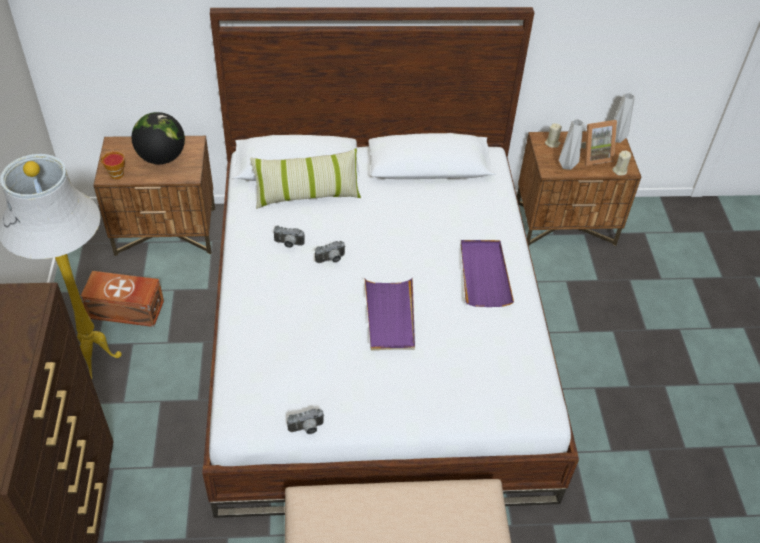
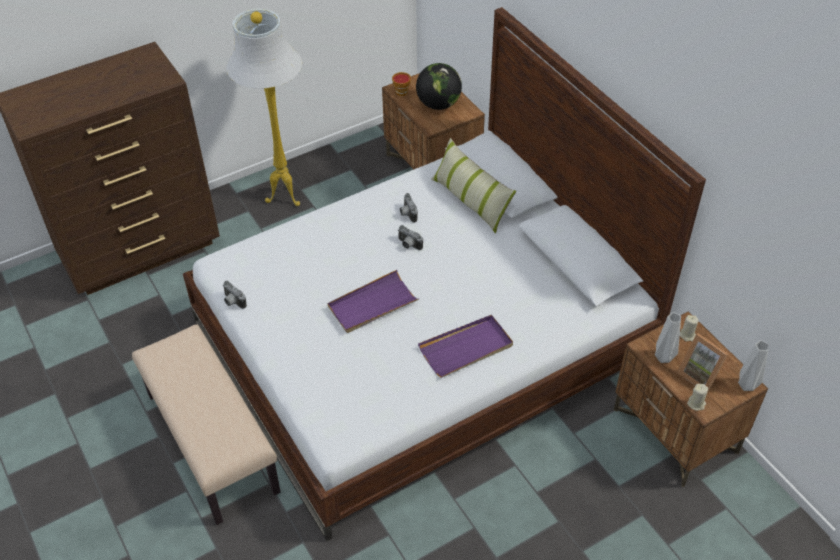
camera: 65 degrees right, 0 degrees up
brown storage box [80,271,164,327] -> none

